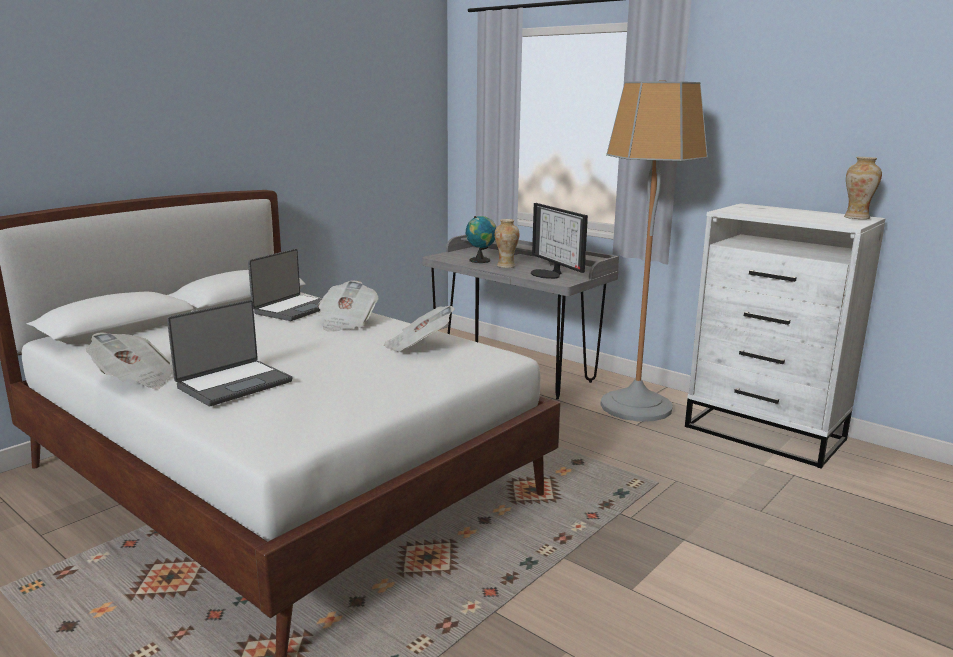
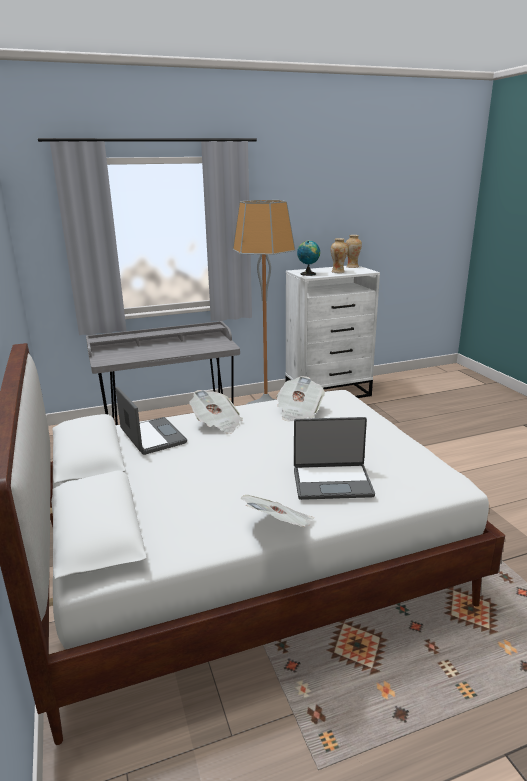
camera: 60 degrees left, 5 degrees up
laptop [167,300,292,406] -> laptop turned 105 degrees clockwise [294,417,375,500]
globe [466,216,496,263] -> globe moved to [297,241,320,276]
vase [495,219,519,268] -> vase moved to [331,238,348,273]
monitor [531,203,588,279] -> none

